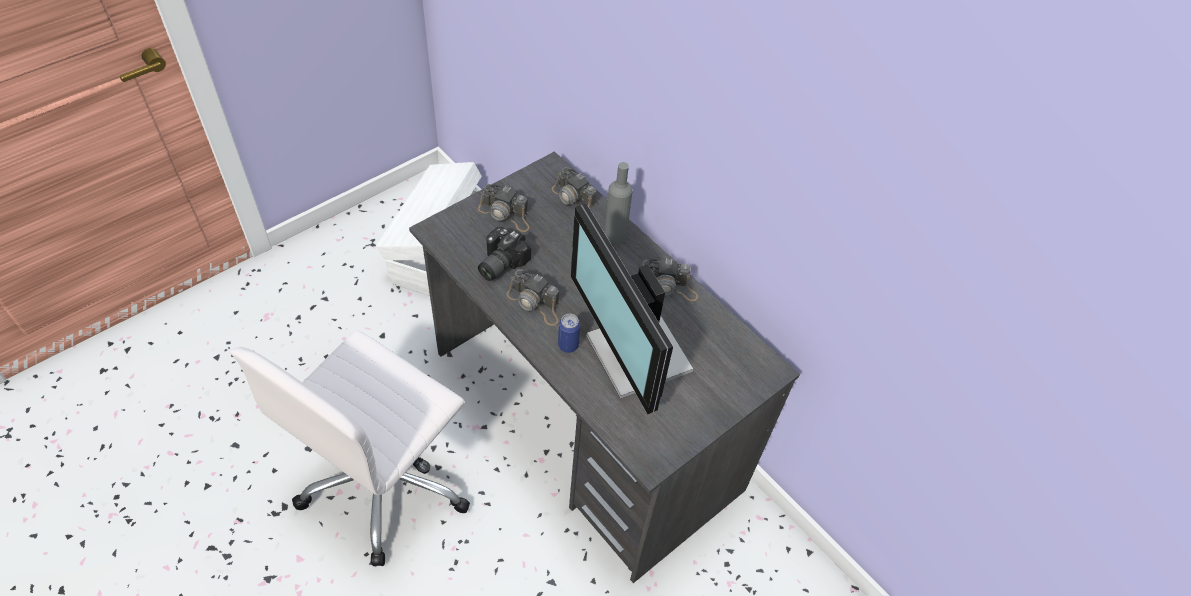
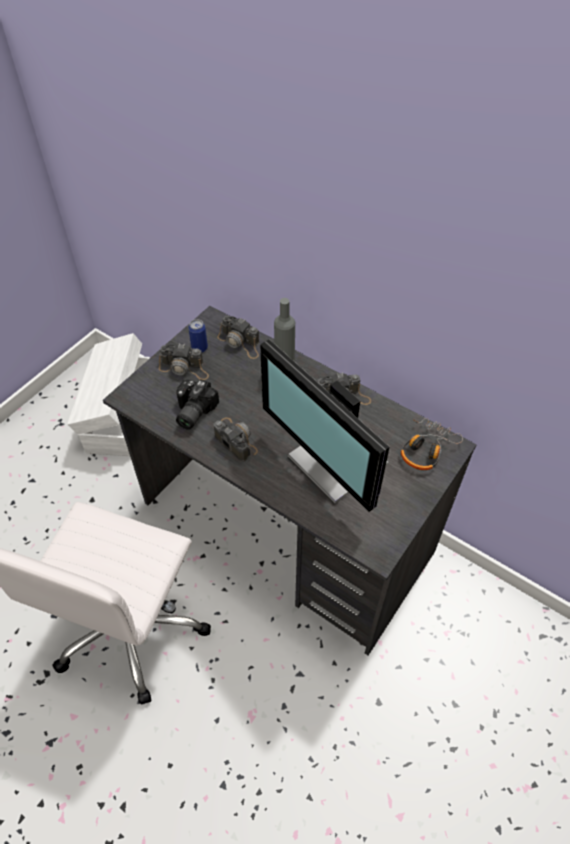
camera: 10 degrees left, 0 degrees up
camera [506,269,559,326] -> camera turned 150 degrees counterclockwise [214,417,258,462]
can [558,314,580,353] -> can moved to [188,319,208,353]
none -> headphones [401,418,463,470]

